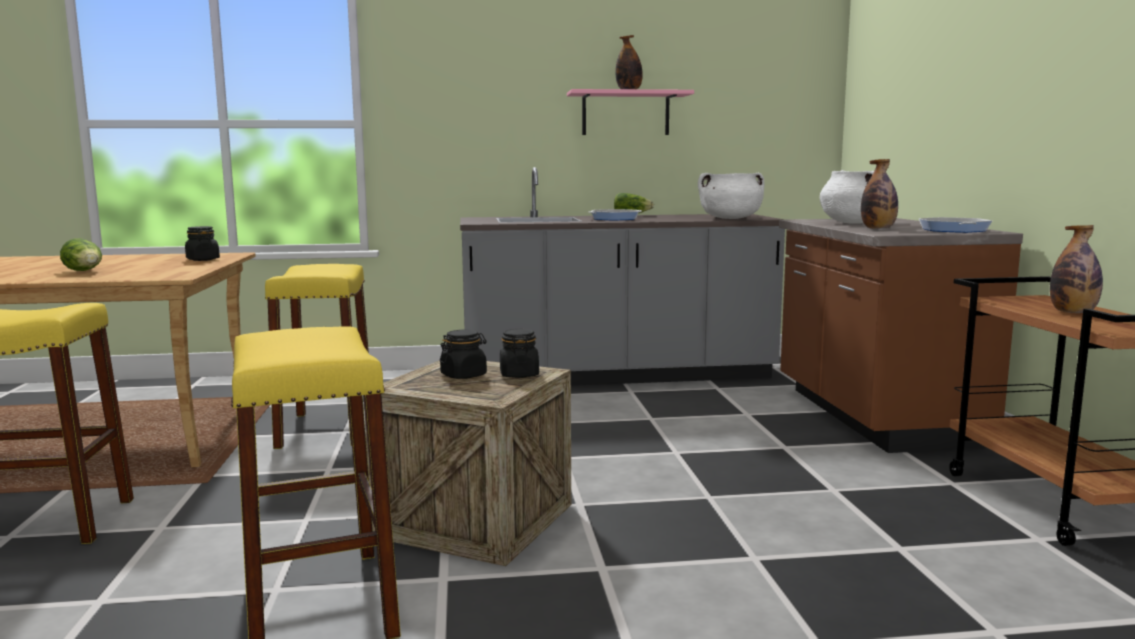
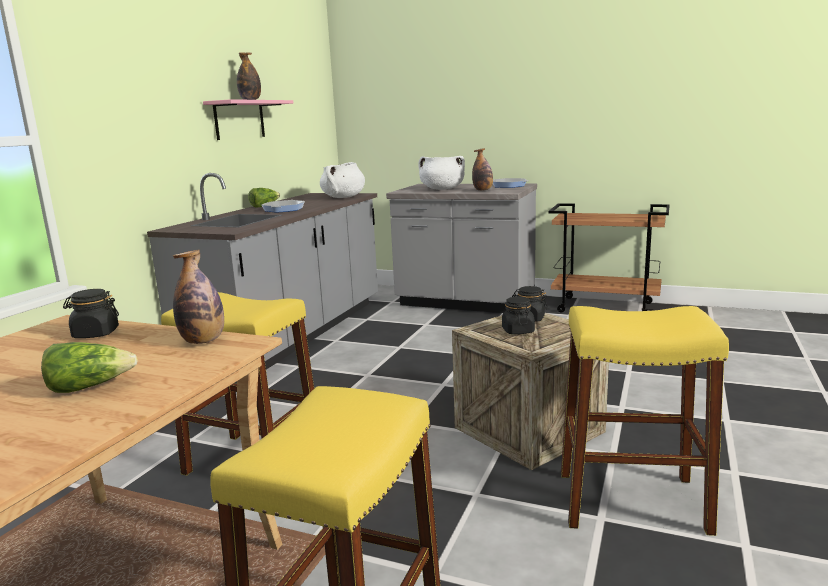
camera: 60 degrees left, 5 degrees up
brown counter [779,218,1023,453] -> grey counter [386,184,537,313]
bottle [1050,225,1103,313] -> bottle moved to [173,249,224,344]

